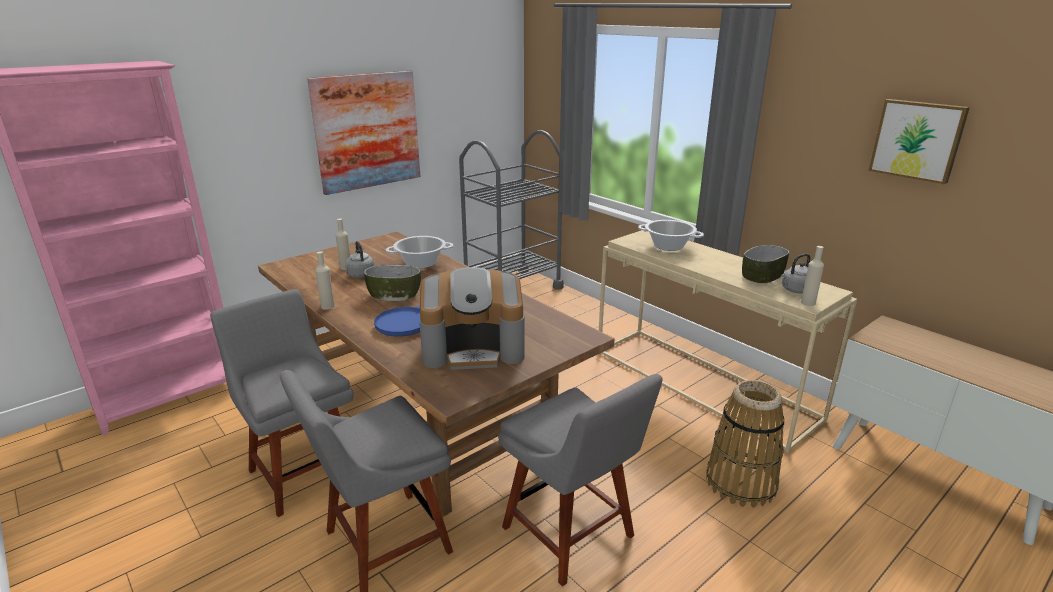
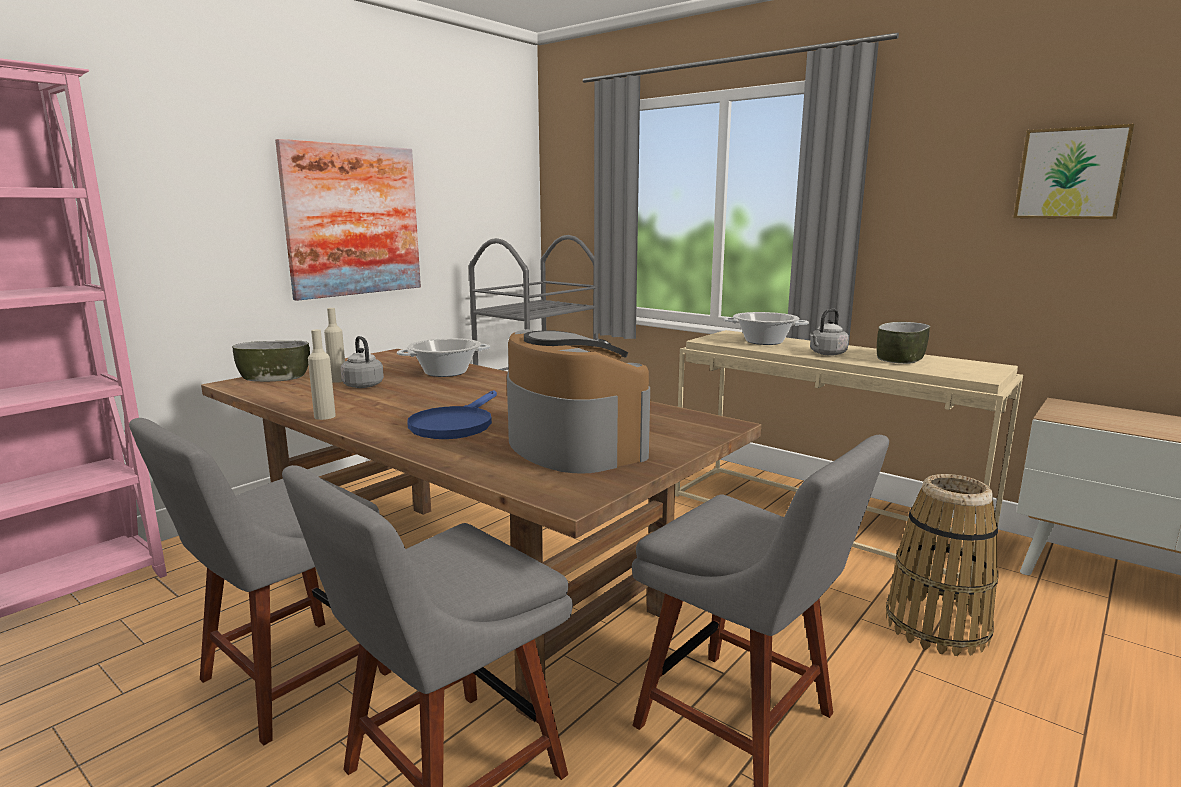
camera: 10 degrees left, 10 degrees down
grey chair [210,289,353,517] -> grey chair turned 90 degrees counterclockwise [129,418,391,745]
bowl [364,265,421,301] -> bowl moved to [232,341,310,382]
coffee machine [419,267,524,370] -> coffee machine turned 105 degrees counterclockwise [507,329,650,474]
grey kettle [781,253,810,294] -> grey kettle moved to [810,309,849,356]
beige bottle [801,246,824,306] -> none

